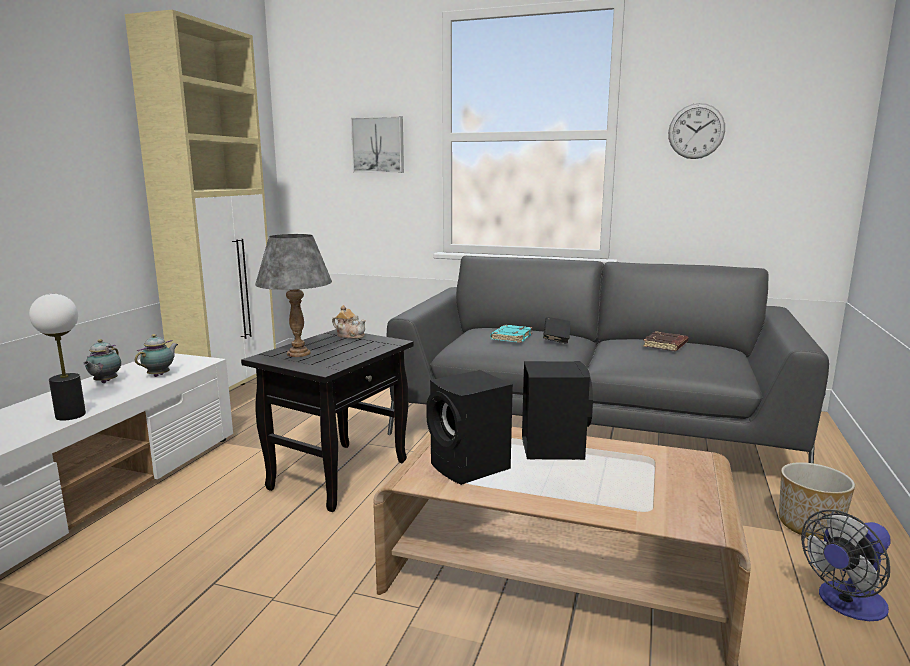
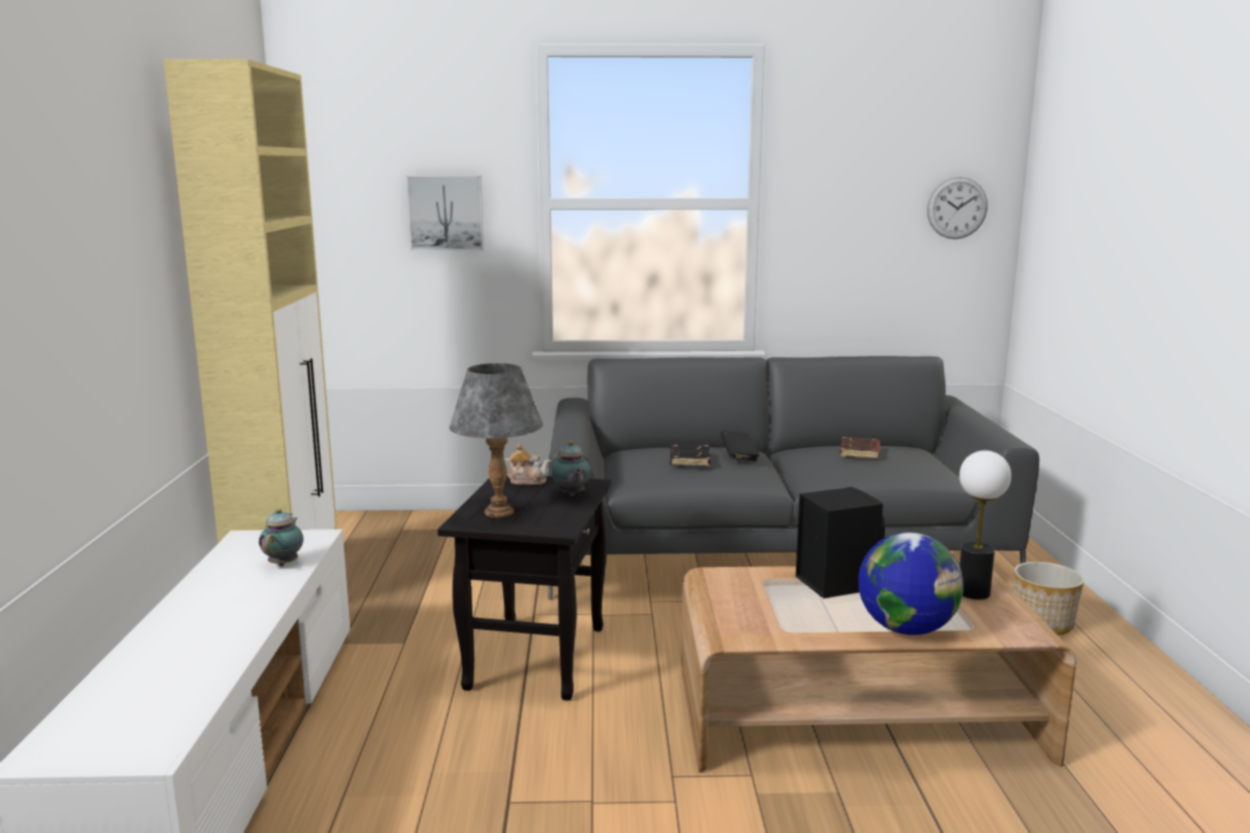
camera: 20 degrees left, 0 degrees up
table lamp [29,294,86,421] -> table lamp moved to [959,450,1011,600]
teapot [83,339,121,383] -> teapot moved to [551,441,591,496]
black speaker [426,370,513,485] -> none
turquoise book [490,325,532,343] -> black book [670,444,710,466]
wall clock [668,103,725,159] -> wall clock moved to [927,177,988,239]
fan [801,510,891,621] -> none
none -> globe [858,532,964,635]

